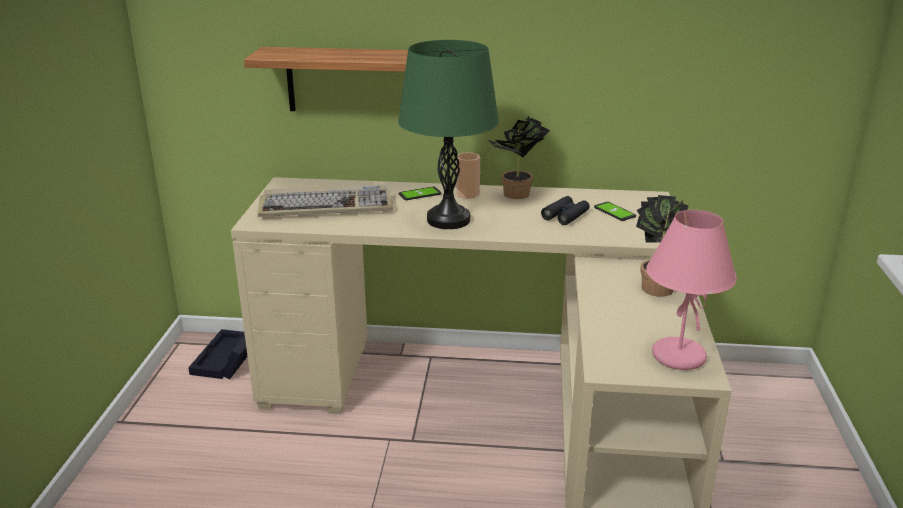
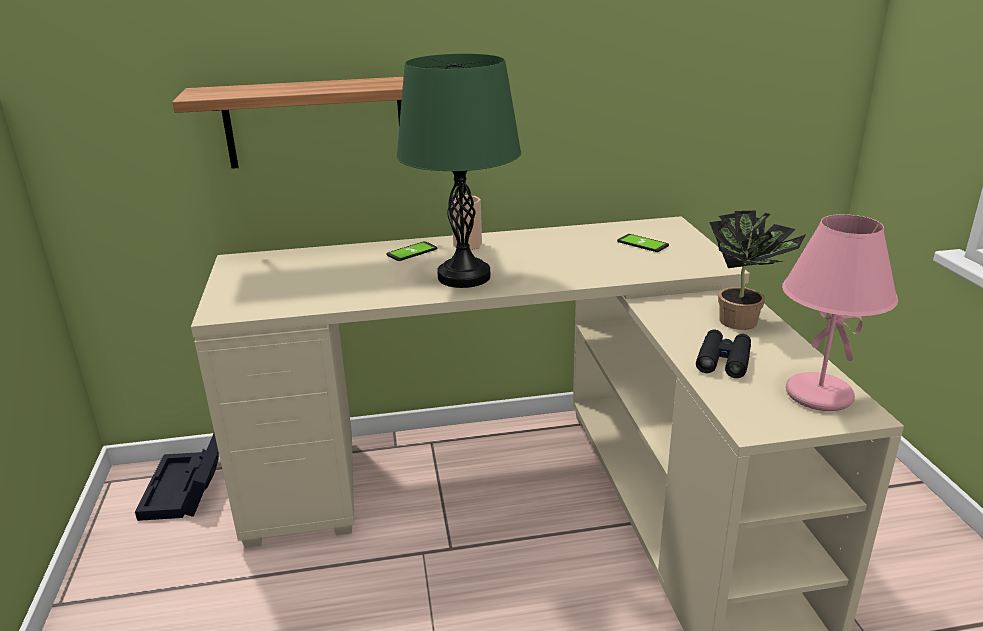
camera: 15 degrees left, 0 degrees up
keyboard [258,184,393,217] -> none
potted plant [488,116,550,199] -> none
black binoculars [541,196,590,225] -> black binoculars moved to [696,330,751,378]

